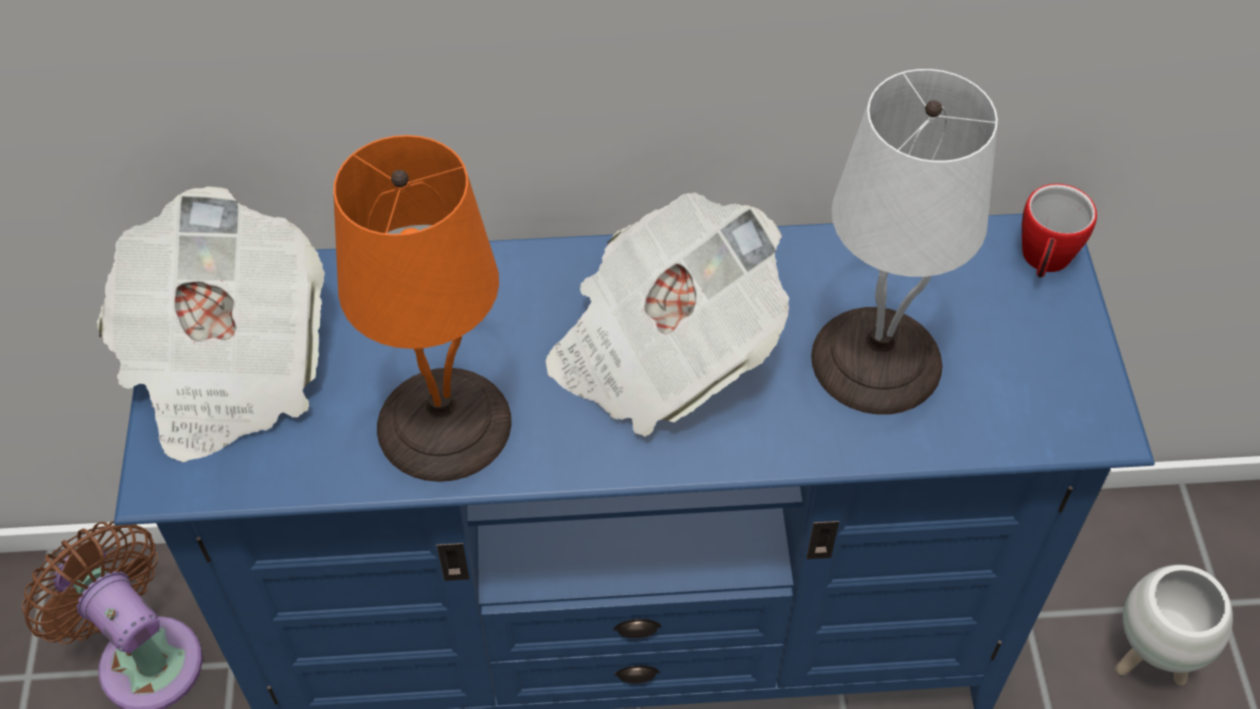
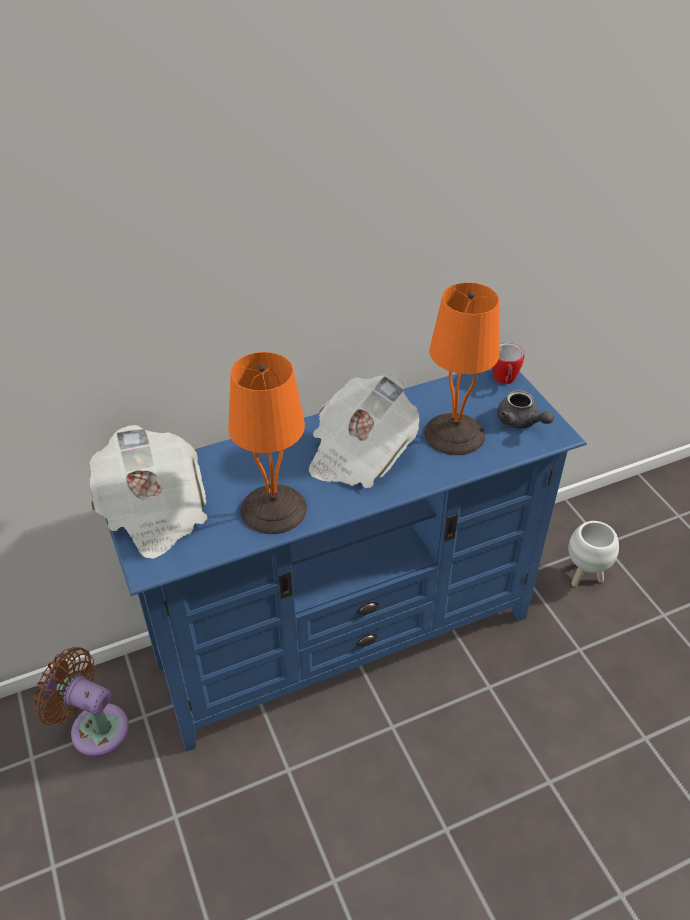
camera: 20 degrees left, 10 degrees down
white table lamp [811,69,998,414] -> orange table lamp [424,282,499,455]
none -> grey teapot [497,390,554,428]

